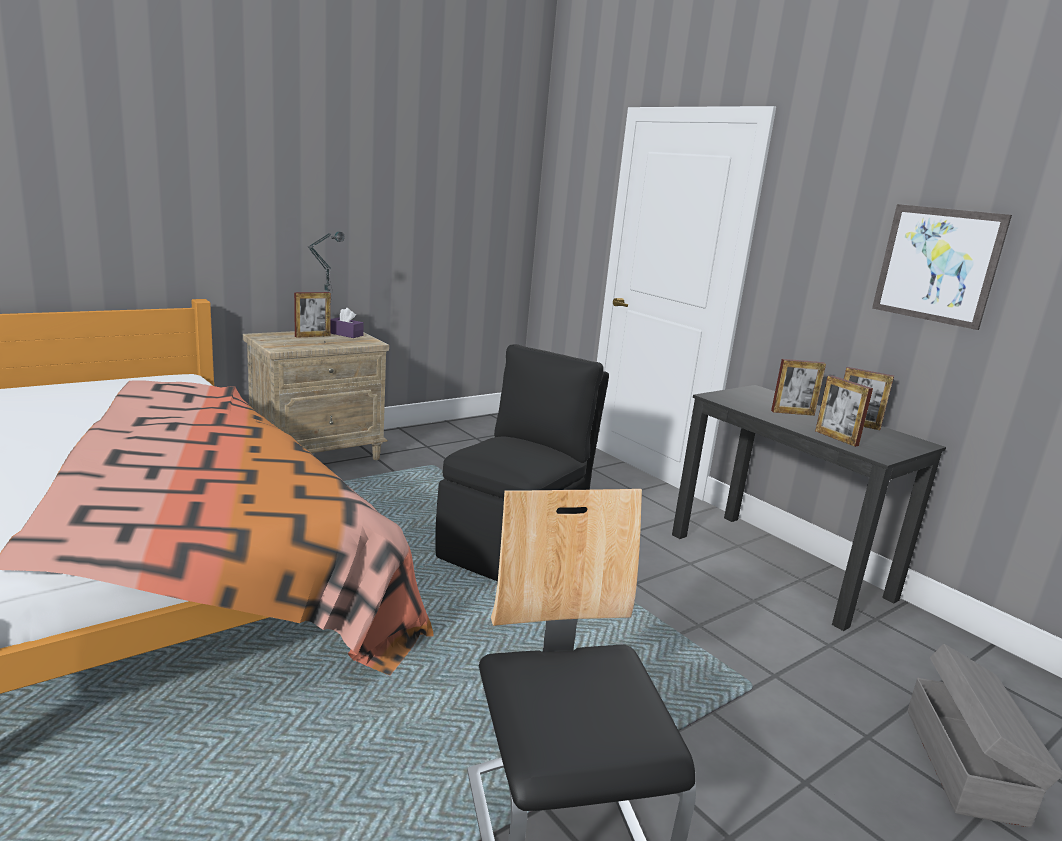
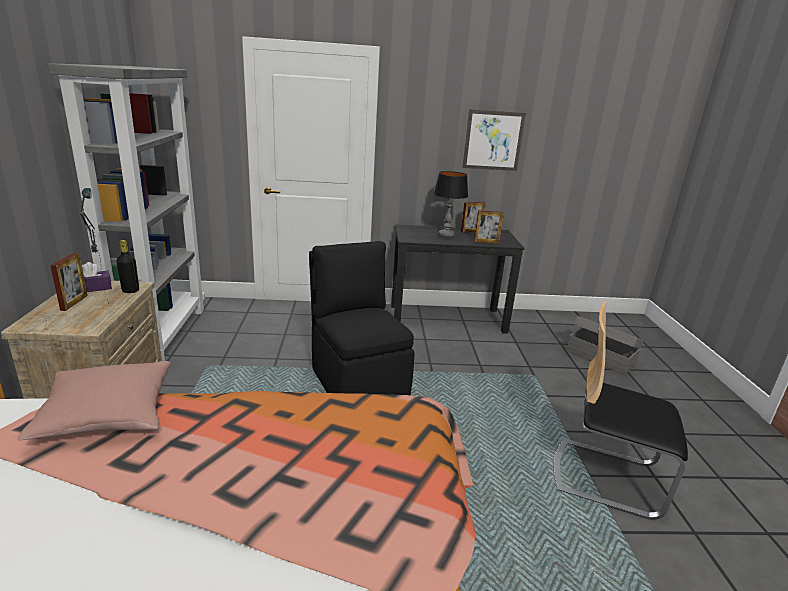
camera: 55 degrees left, 5 degrees up
picture frame [771,359,826,416] -> table lamp [434,171,468,237]
none -> pink pillow [17,361,171,440]
none -> grey bookcase [48,63,205,361]
none -> black bottle [116,240,139,293]

